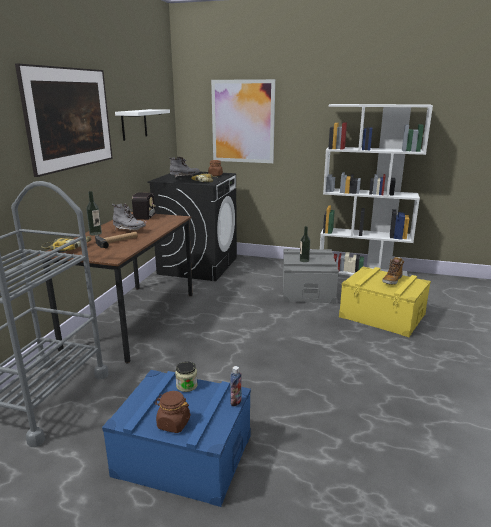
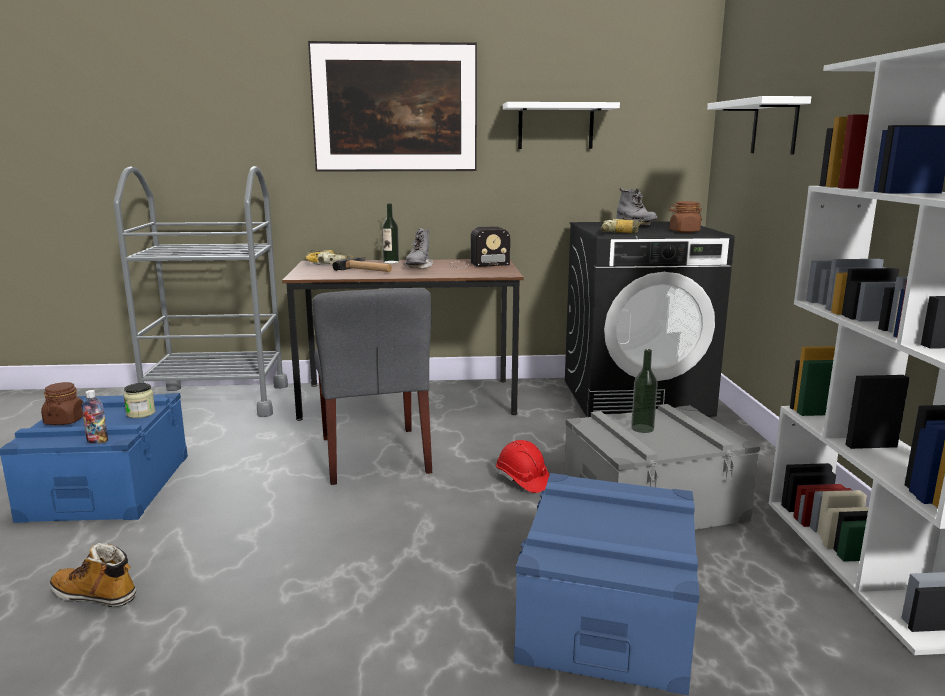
camera: 70 degrees right, 5 degrees down
picture [211,79,275,163] -> white shelf [707,96,811,154]
yellow storage box [339,267,431,337] -> blue storage box [514,473,700,696]
boot [382,257,404,285] -> boot moved to [49,543,136,607]
none -> grey chair [312,288,432,485]
none -> red hard hat [496,440,549,493]

